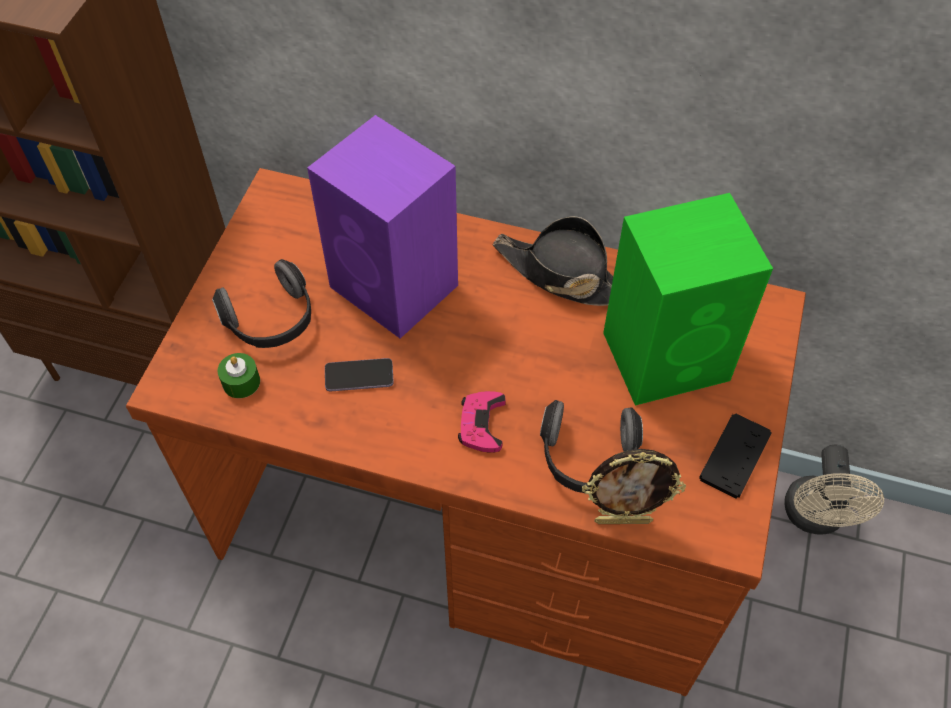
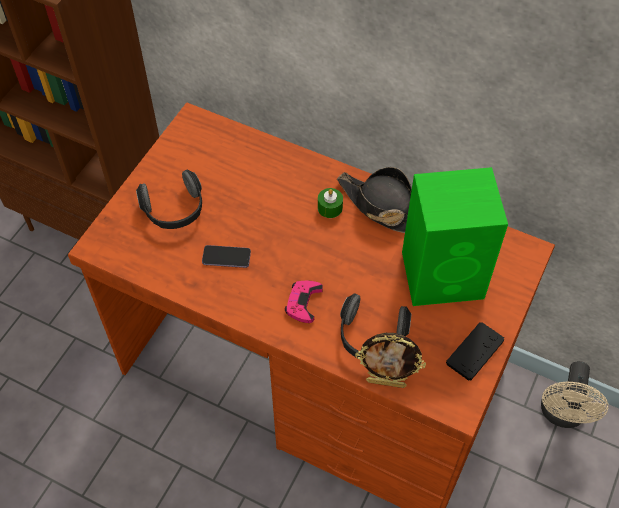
camera: 10 degrees right, 0 degrees up
green candle [217,353,260,398] -> green candle moved to [318,188,343,218]
purple speaker [307,115,458,339] -> none

